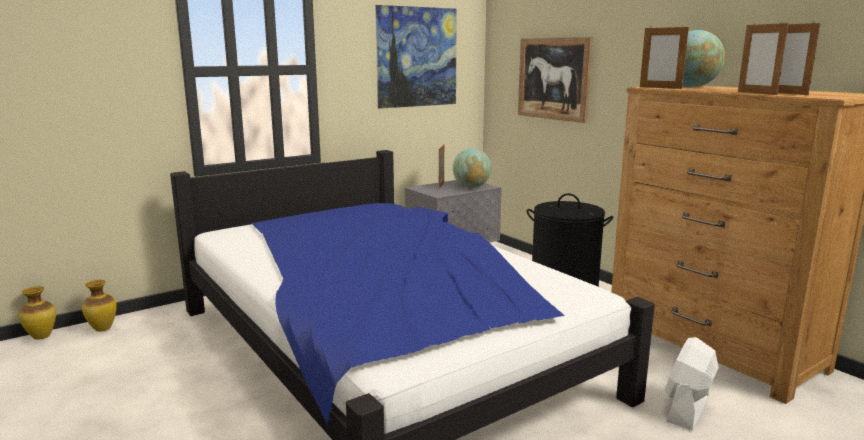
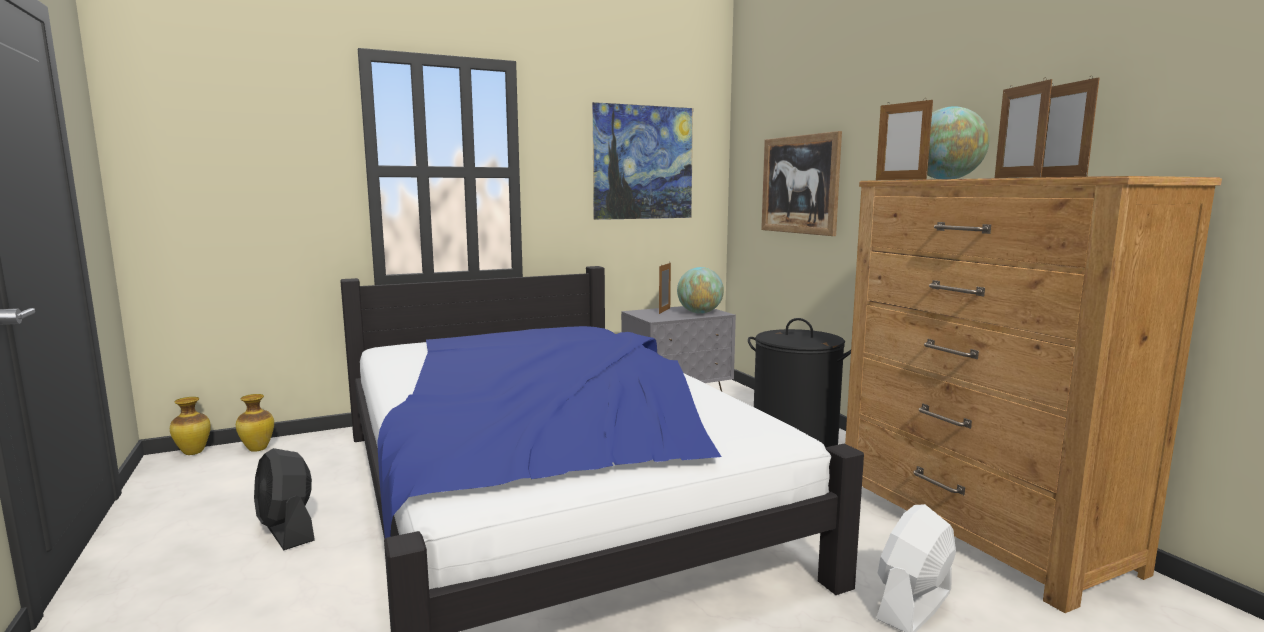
camera: 10 degrees right, 5 degrees down
none -> black fan [254,448,315,550]

